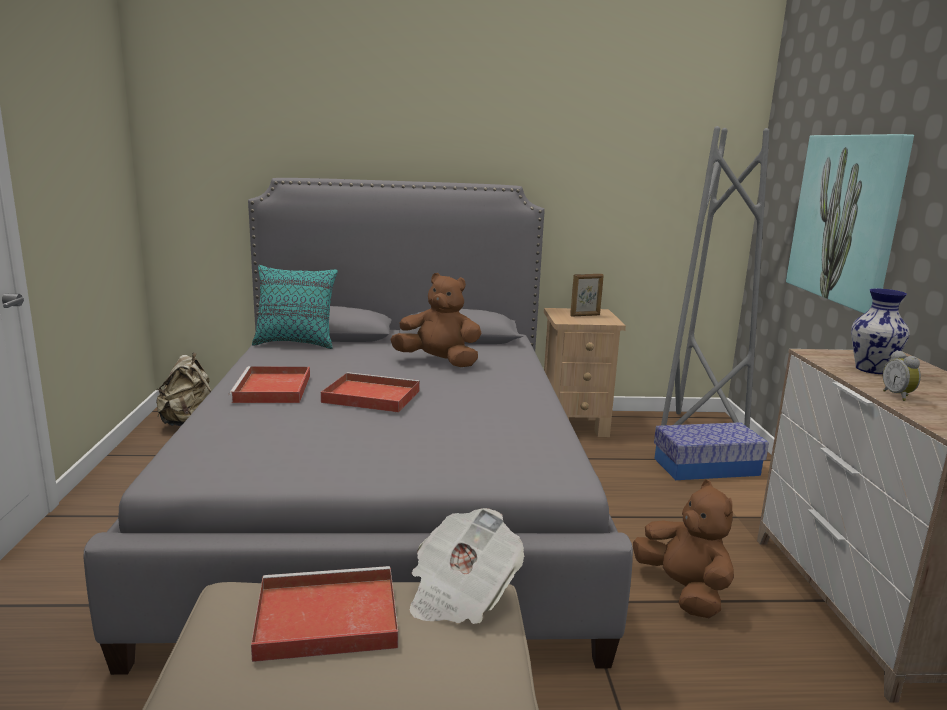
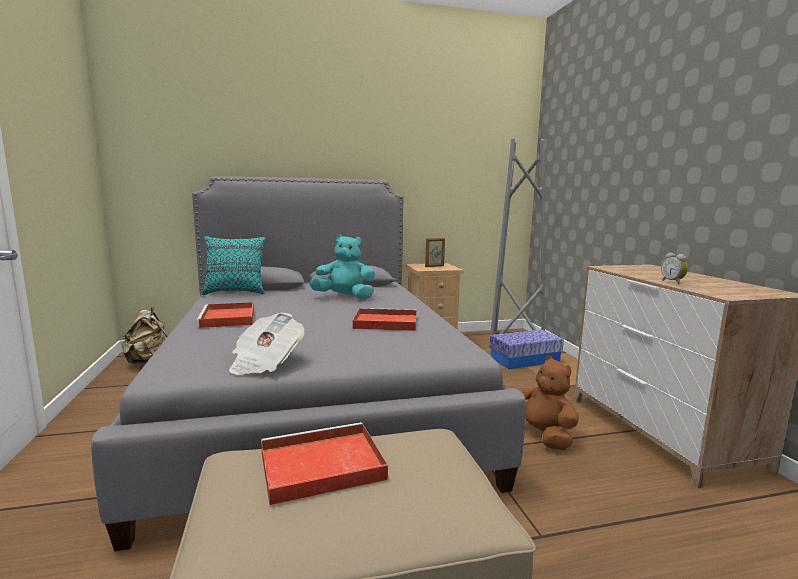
camera: 10 degrees left, 5 degrees down
red tray [321,372,420,413] -> red tray moved to [353,308,417,331]
brown plush toy [390,273,481,367] -> turquoise plush toy [309,235,375,299]
newspaper [409,508,524,624] -> newspaper moved to [229,313,304,375]
picture [786,134,914,314] -> none
vase [851,289,910,374] -> none

